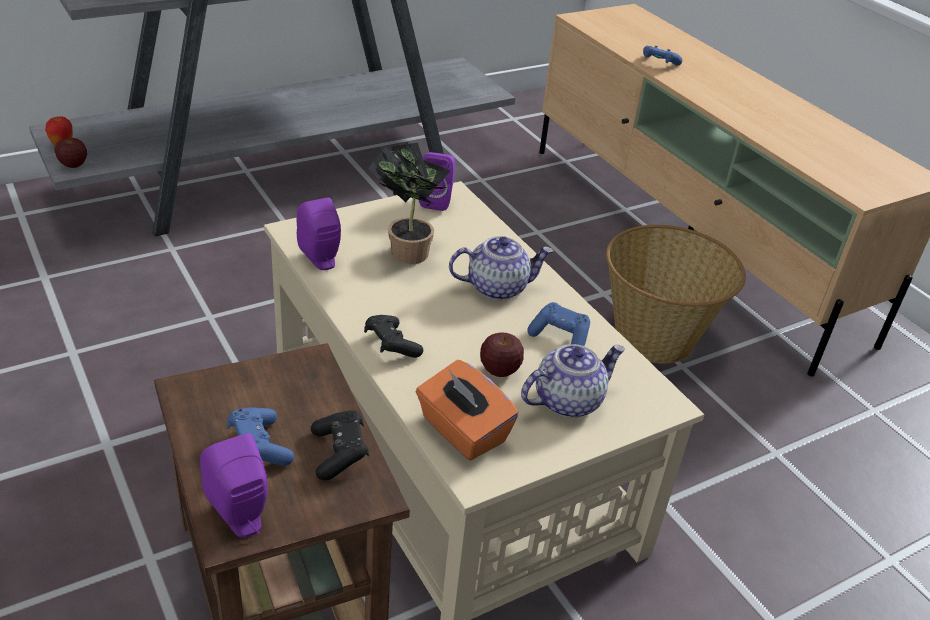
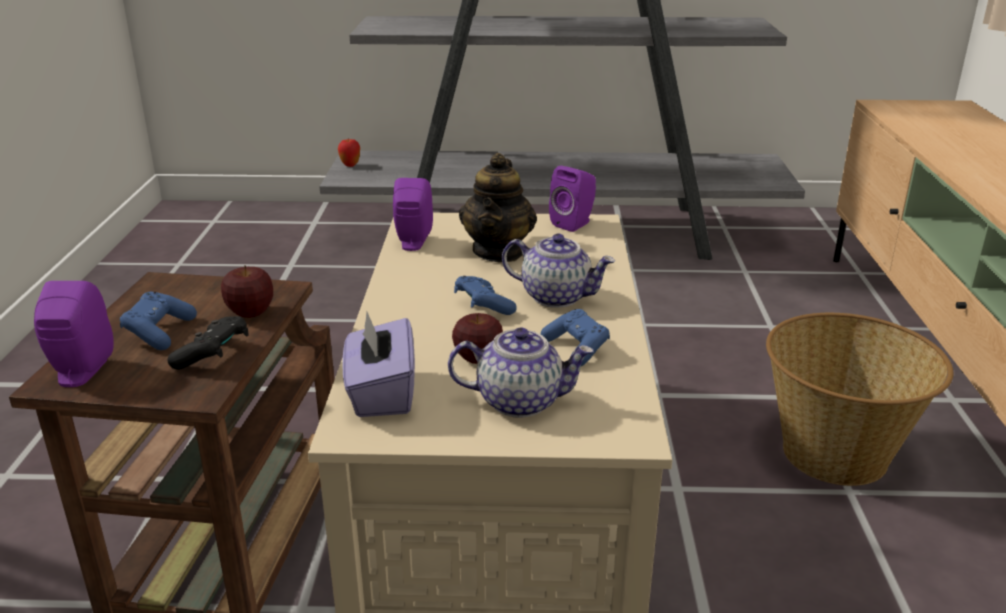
camera: 35 degrees right, 10 degrees down
apple [55,137,87,168] -> apple moved to [221,265,273,318]
black game controller [364,315,423,358] -> none
potted plant [368,142,451,264] -> teapot [459,153,537,262]
orange tissue box [416,360,519,461] -> purple tissue box [343,311,415,417]
blue game controller [643,46,682,66] -> blue game controller moved to [454,276,517,315]

